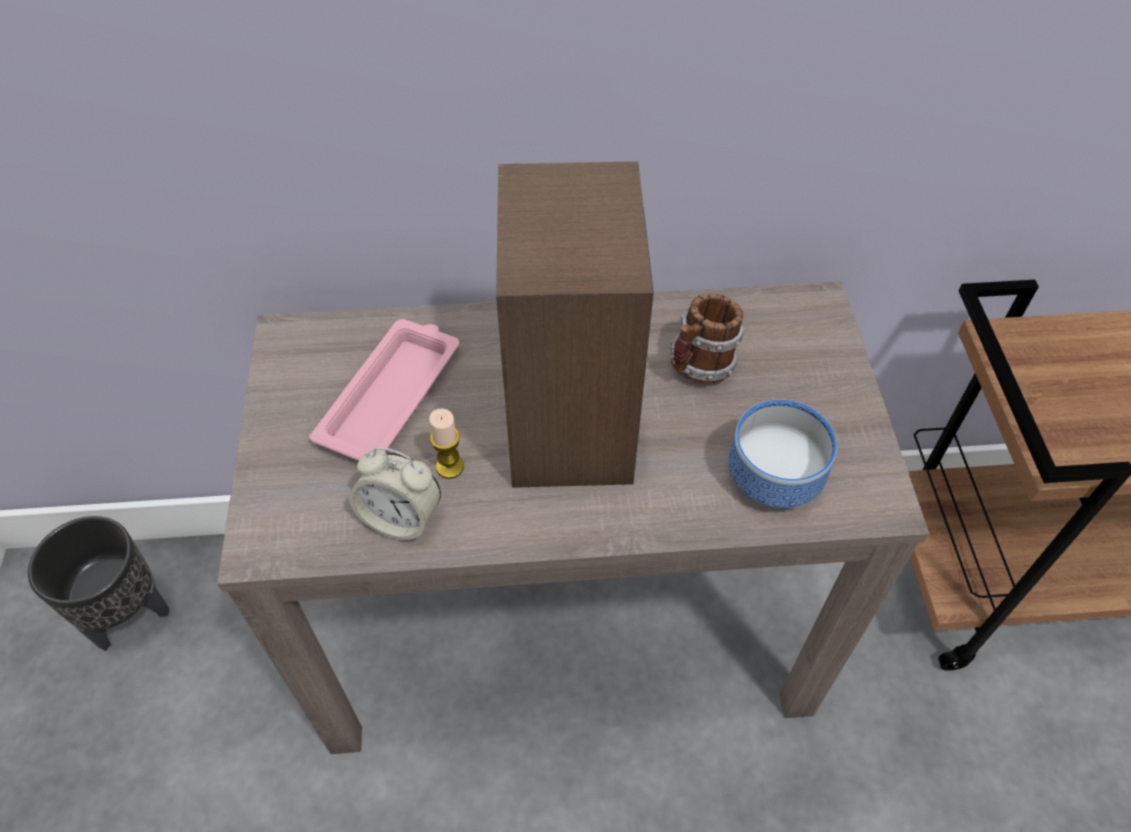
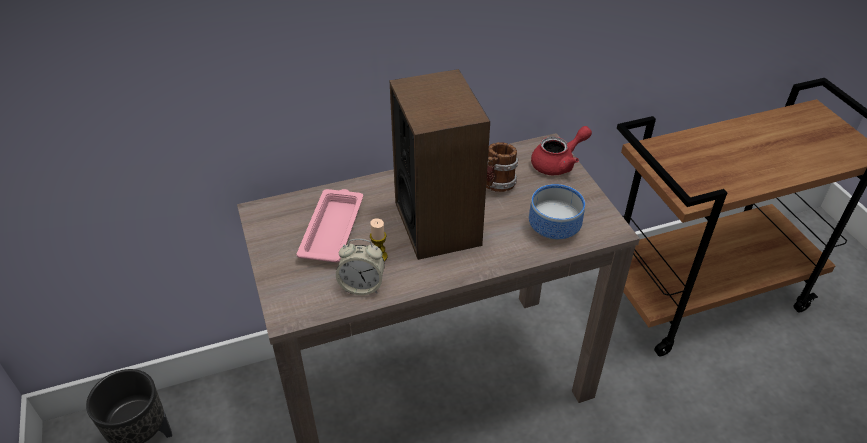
camera: 15 degrees left, 10 degrees down
none -> red teapot [531,126,592,175]

